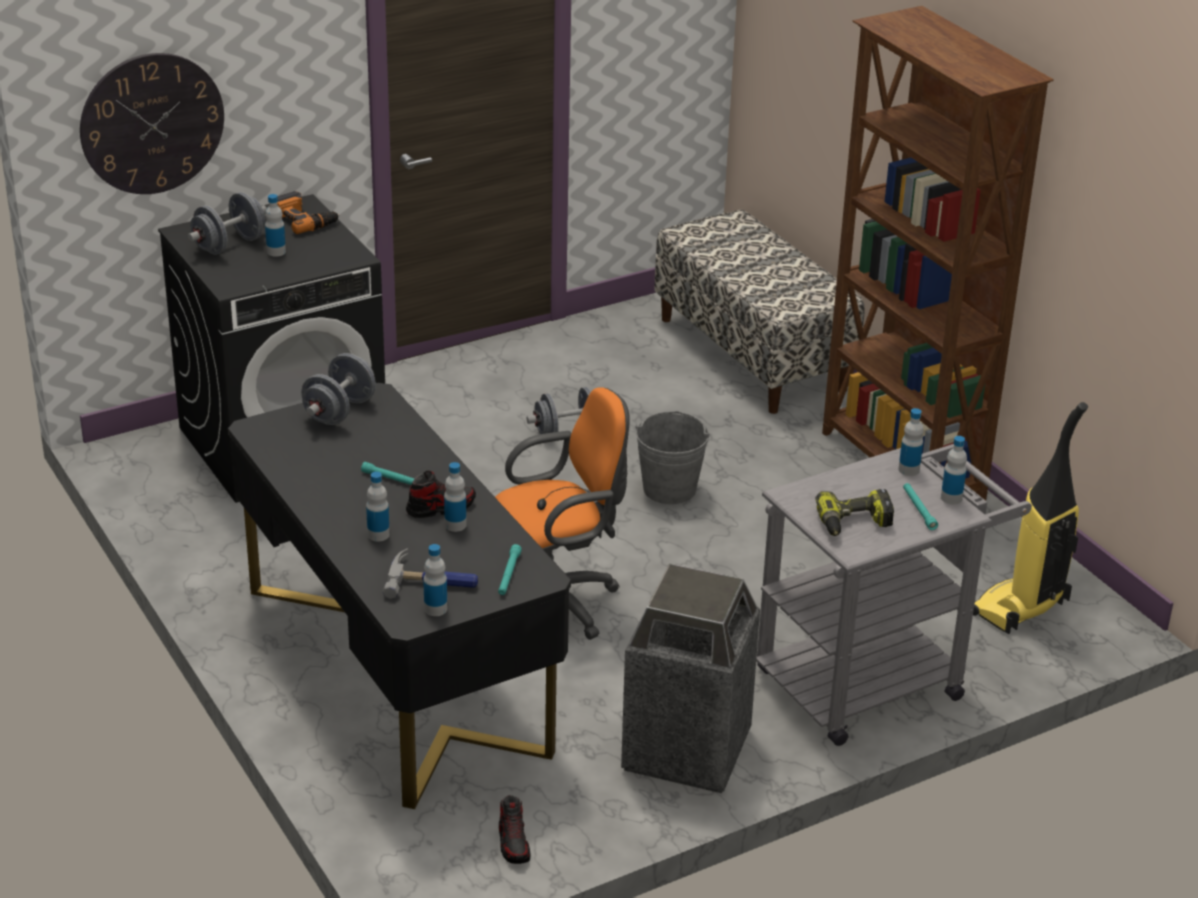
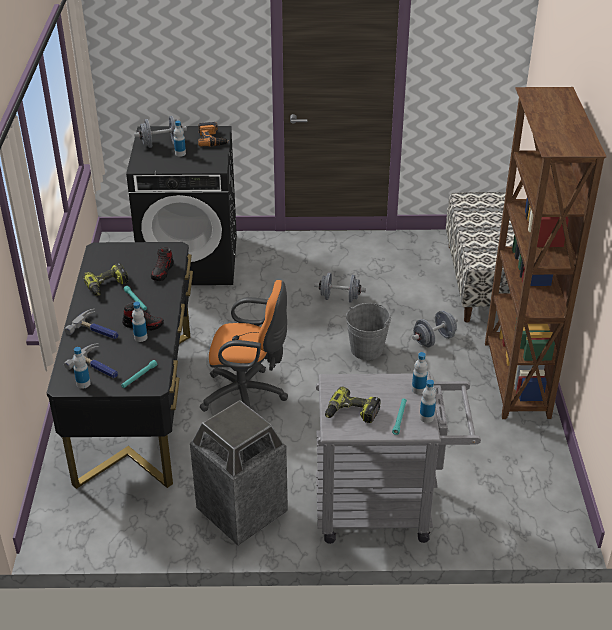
camera: 30 degrees right, 5 degrees up
wall clock [80,53,224,194] -> none
grey dumbbell [301,353,376,425] -> grey dumbbell moved to [412,310,458,347]
bottle [366,472,390,542] -> hammer [64,309,118,339]
shoe [499,795,531,864] -> shoe moved to [151,247,174,281]
vacuum cleaner [973,402,1088,634] -> none
none -> power drill [82,263,129,296]

